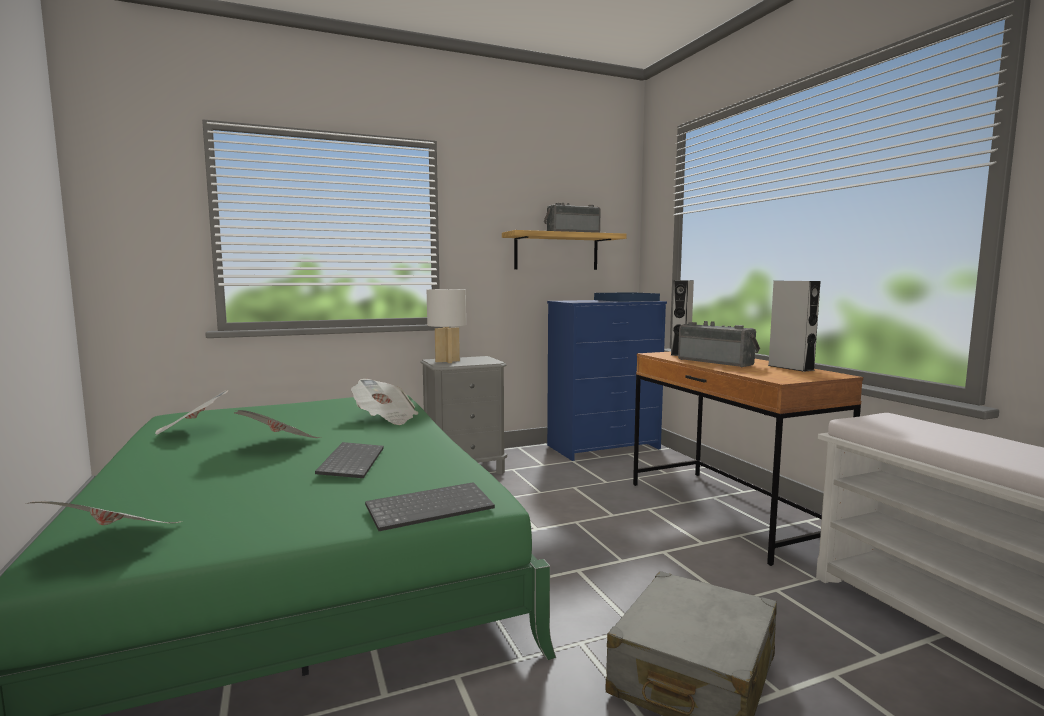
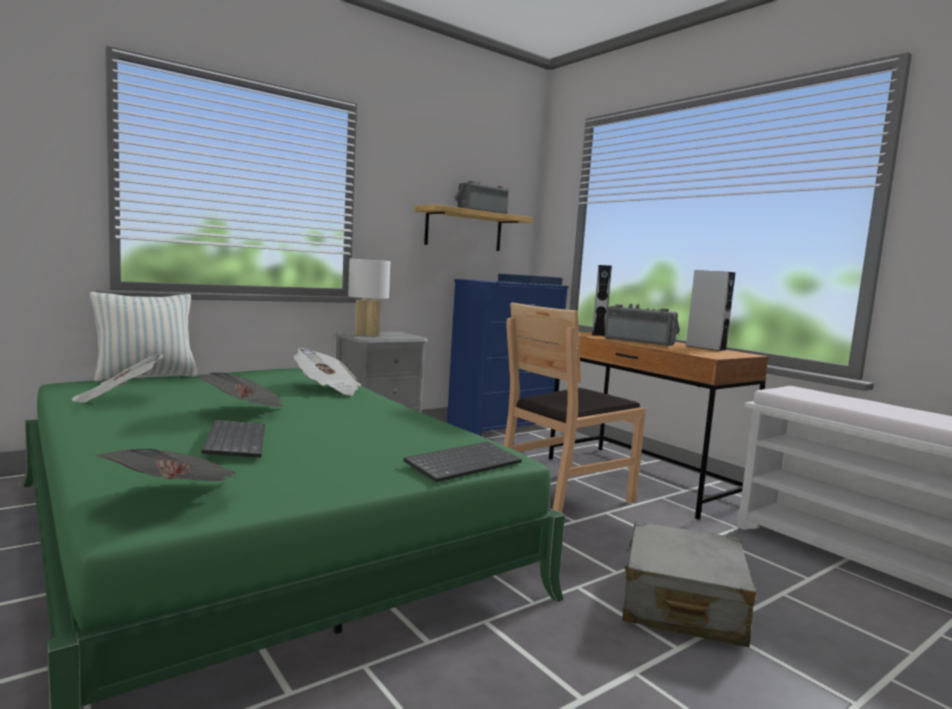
camera: 15 degrees left, 0 degrees up
keyboard [315,442,384,478] -> keyboard moved to [201,420,265,458]
none -> pillow [90,292,198,382]
none -> brown chair [503,302,646,513]

